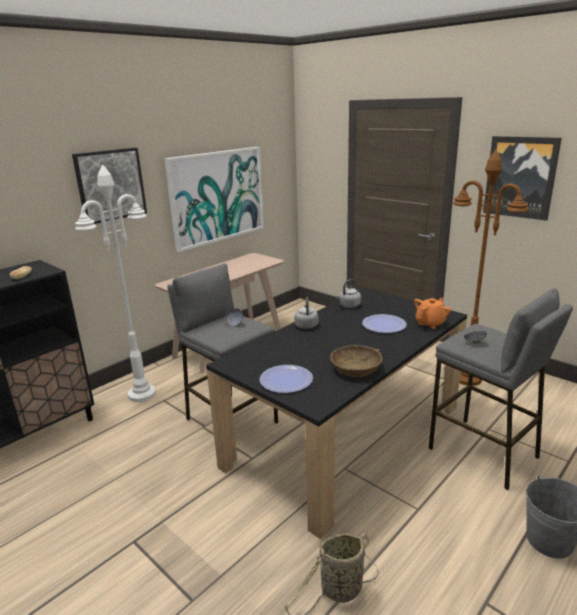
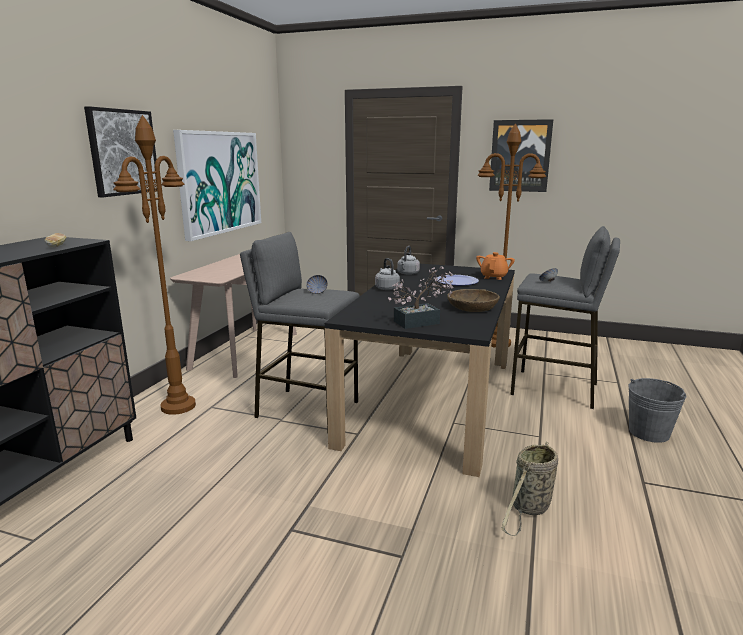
camera: 25 degrees left, 5 degrees down
white floor lamp [75,164,156,402] -> brown floor lamp [113,115,196,415]
plate [259,365,313,393] -> potted plant [388,267,454,329]

